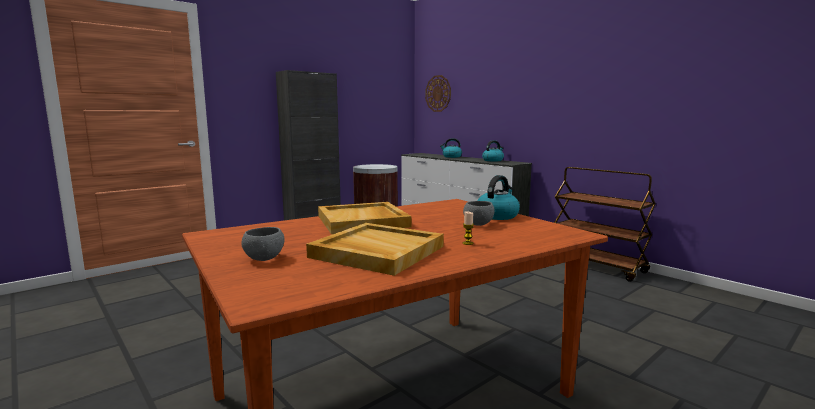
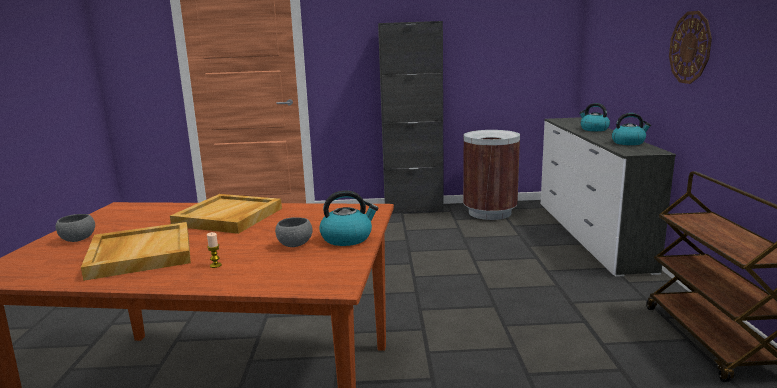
camera: 40 degrees right, 5 degrees up
wall clock [425,75,451,112] -> wall clock moved to [669,11,712,84]

